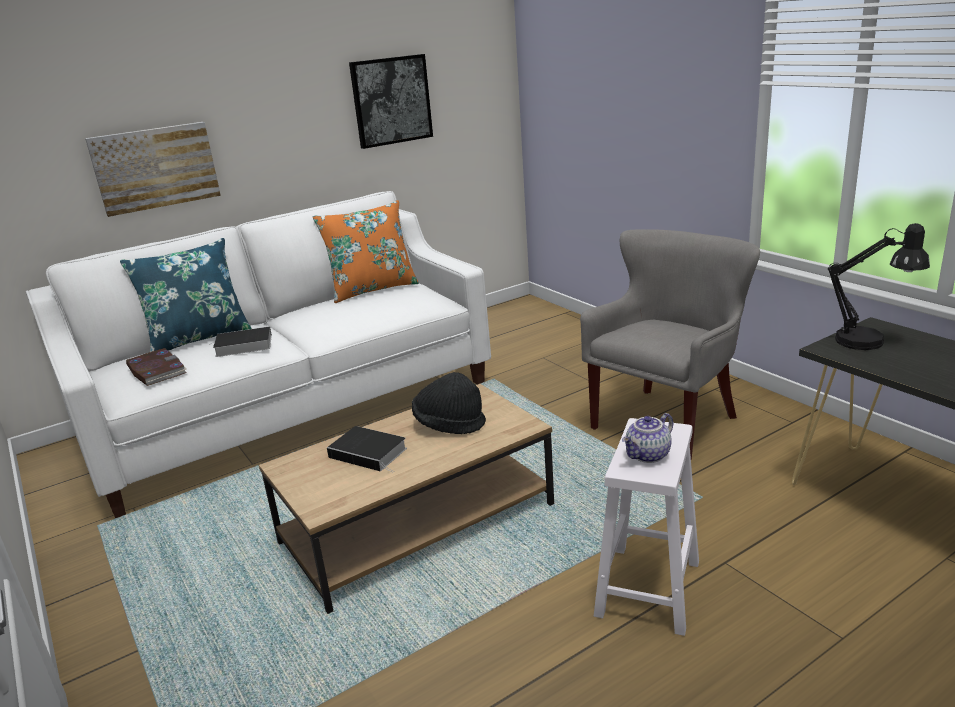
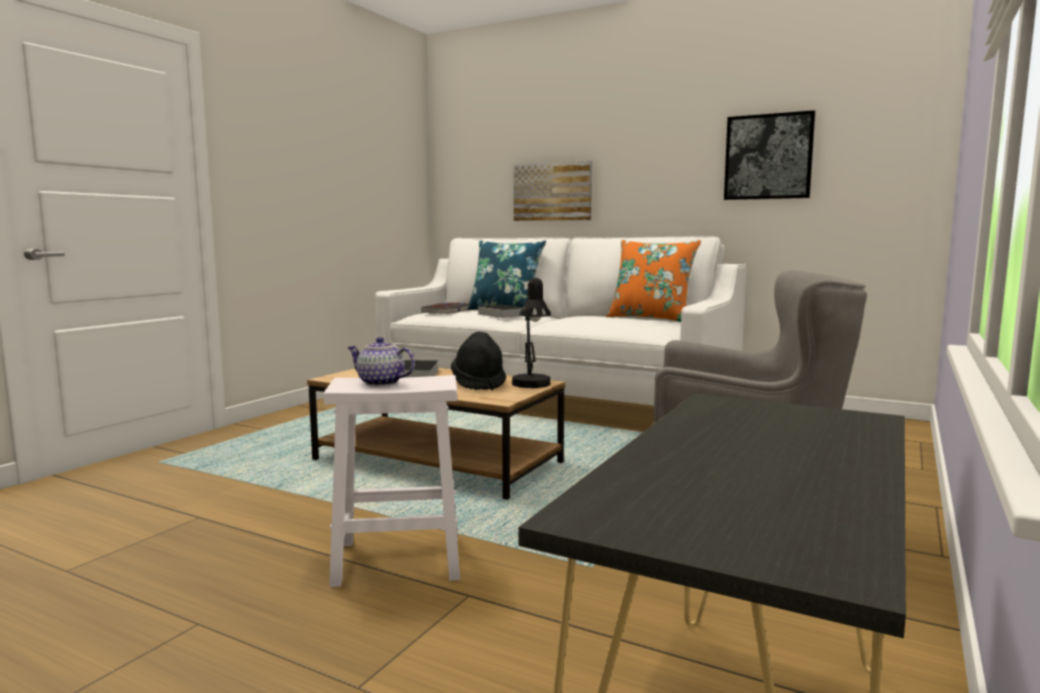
camera: 60 degrees right, 15 degrees down
black table lamp [828,223,930,350] -> black table lamp moved to [512,278,551,388]

